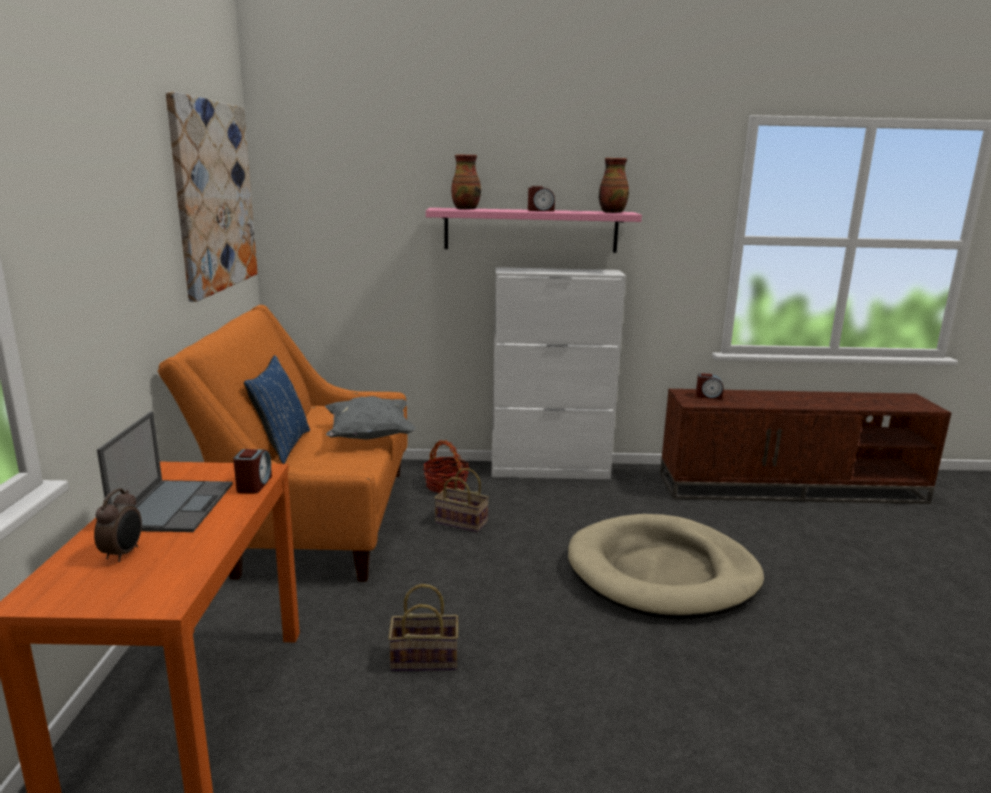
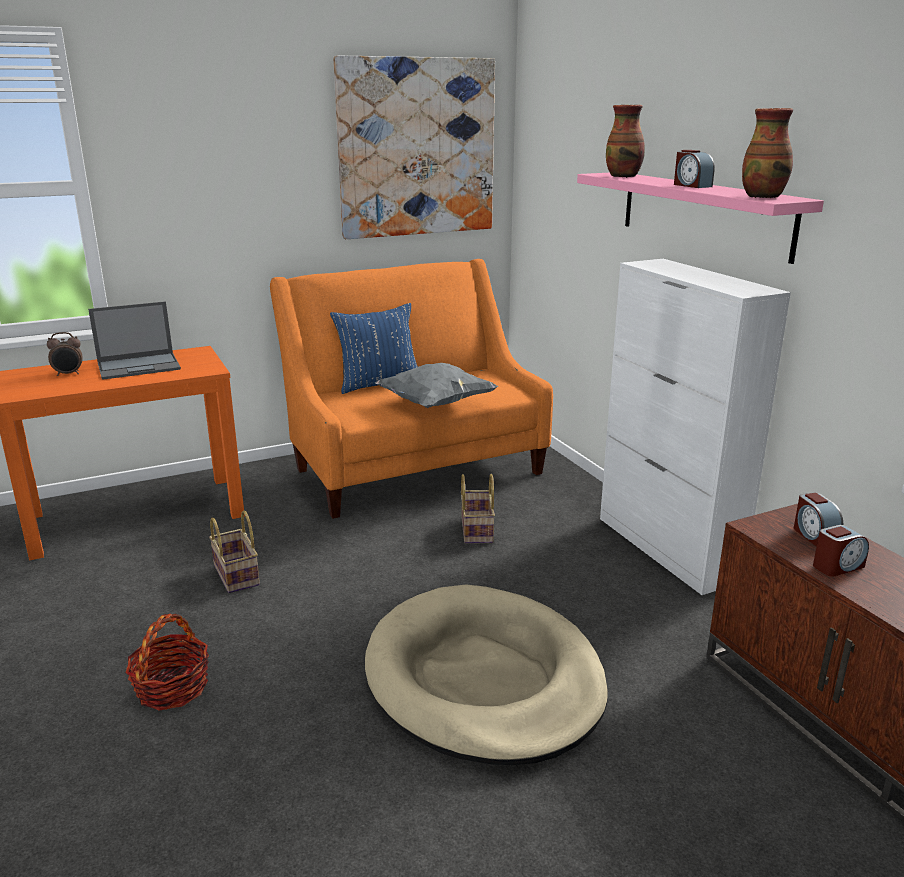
camera: 65 degrees right, 5 degrees up
alarm clock [233,449,272,494] -> alarm clock moved to [813,525,869,577]
basket [423,440,469,493] -> basket moved to [125,614,209,711]

